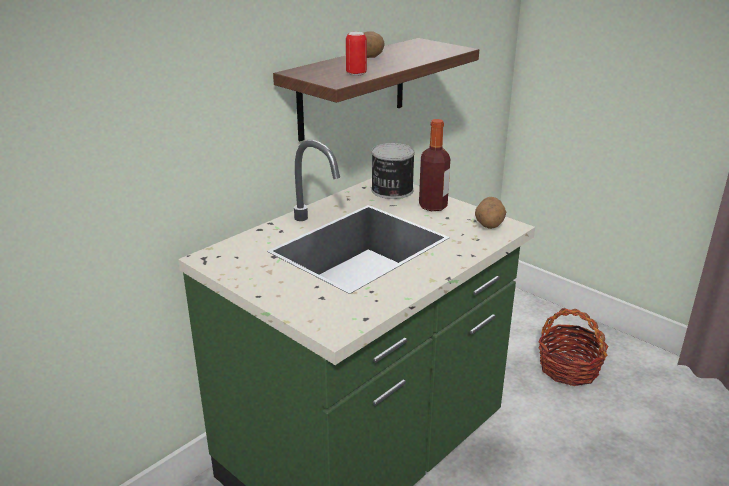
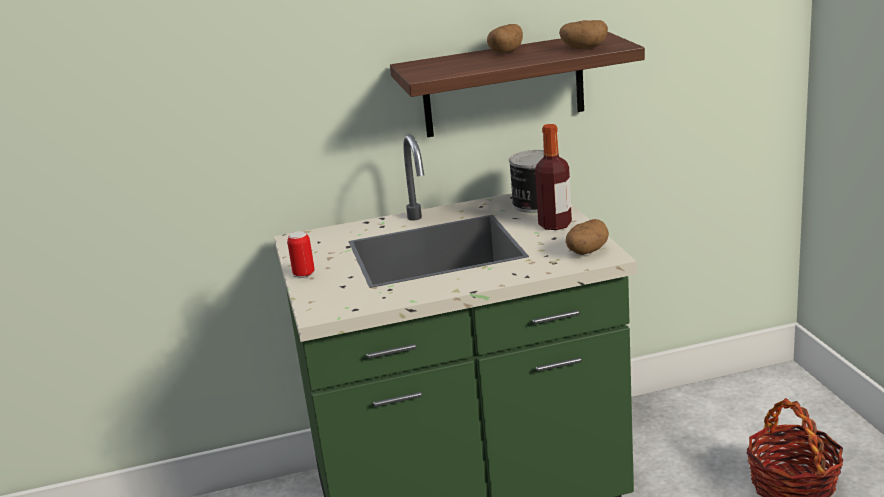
camera: 35 degrees right, 5 degrees down
can [346,32,367,76] -> can moved to [287,231,315,278]
none -> potato [559,20,608,49]

